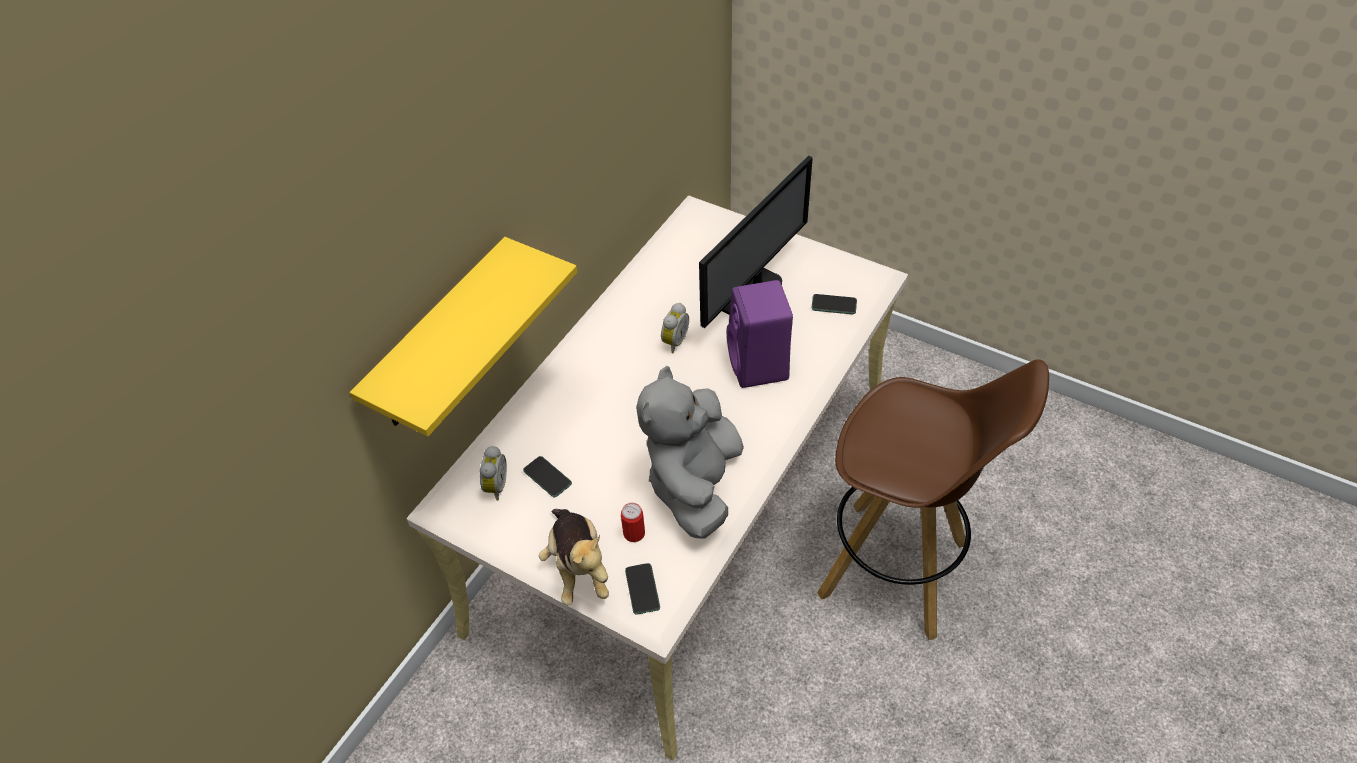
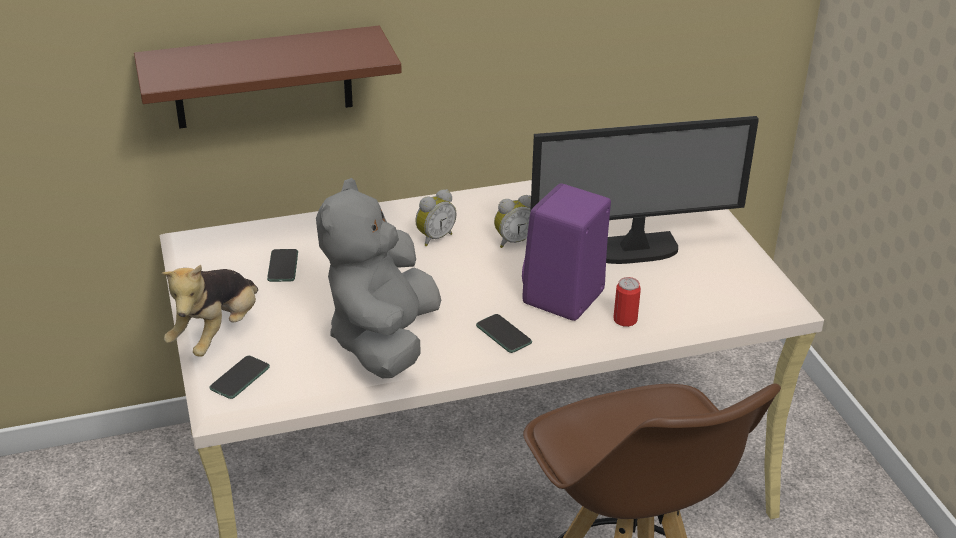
camera: 40 degrees right, 15 degrees down
yellow shelf [350,237,577,437] -> brown shelf [134,26,402,129]
alarm clock [480,446,507,501] -> alarm clock moved to [416,189,457,246]
can [621,503,645,542] -> can moved to [613,277,641,327]
grey plush toy [636,366,744,539] -> grey plush toy turned 45 degrees counterclockwise [316,178,441,378]
phone [811,294,857,314] -> phone moved to [476,314,532,353]

